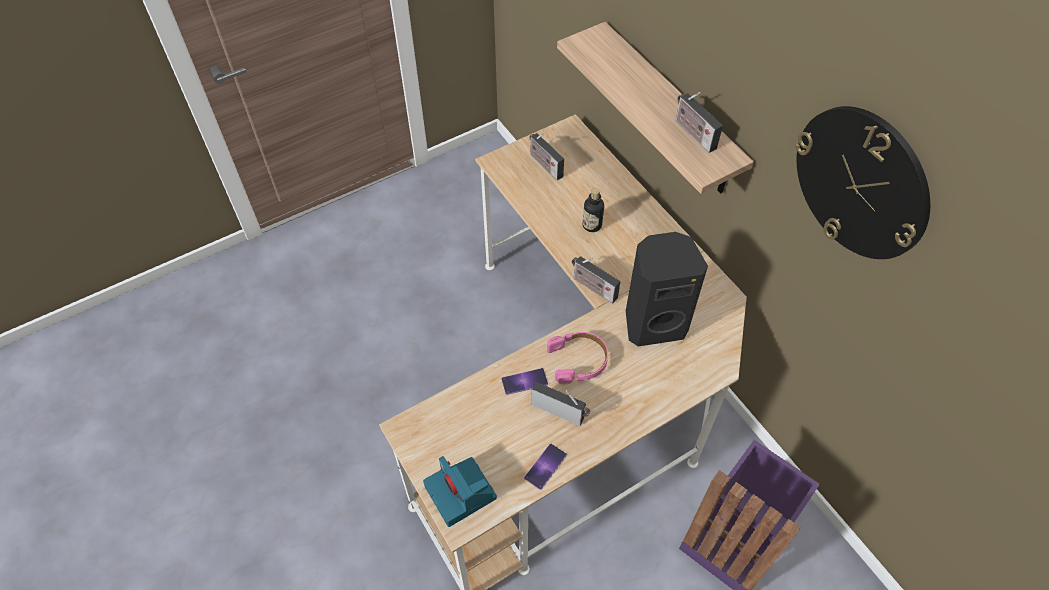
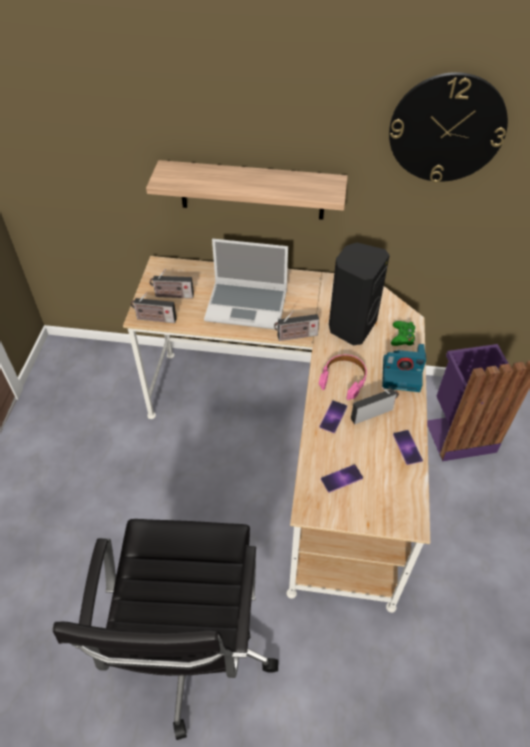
camera: 50 degrees left, 5 degrees down
camera [423,456,497,527] -> camera moved to [382,344,426,392]
bottle [582,188,604,232] -> laptop [204,239,288,329]
radio [676,92,723,153] -> radio moved to [131,292,177,323]
none -> black office chair [53,519,278,740]
none -> phone [321,464,363,493]
none -> green game controller [391,321,415,346]

